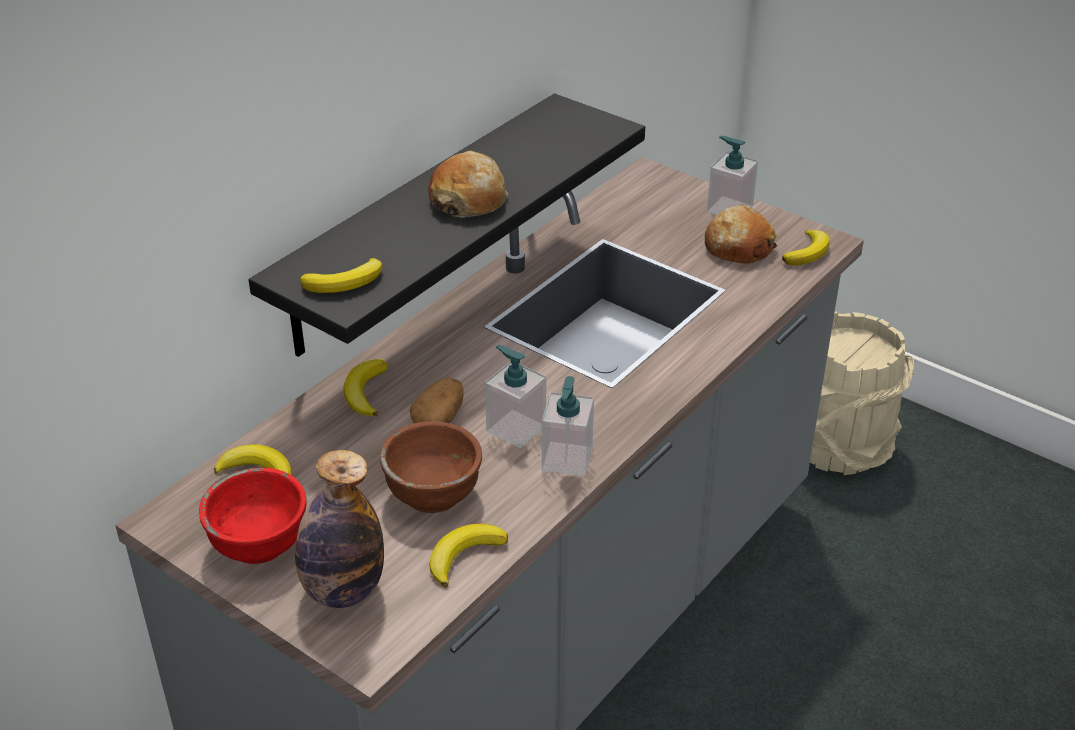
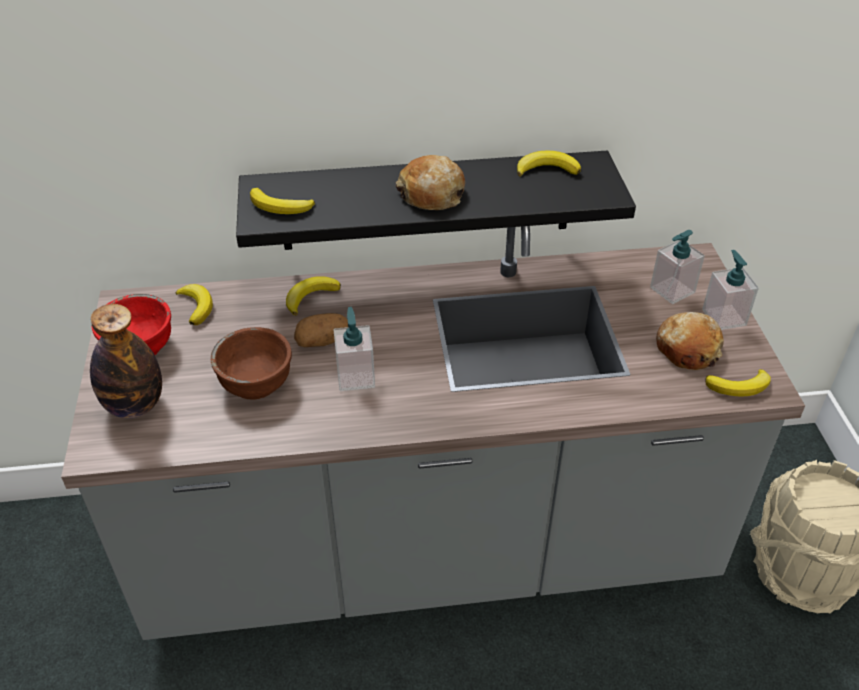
camera: 45 degrees right, 5 degrees up
banana [429,524,508,588] -> banana moved to [517,151,581,177]
soap dispenser [542,376,594,476] -> soap dispenser moved to [650,230,705,304]

